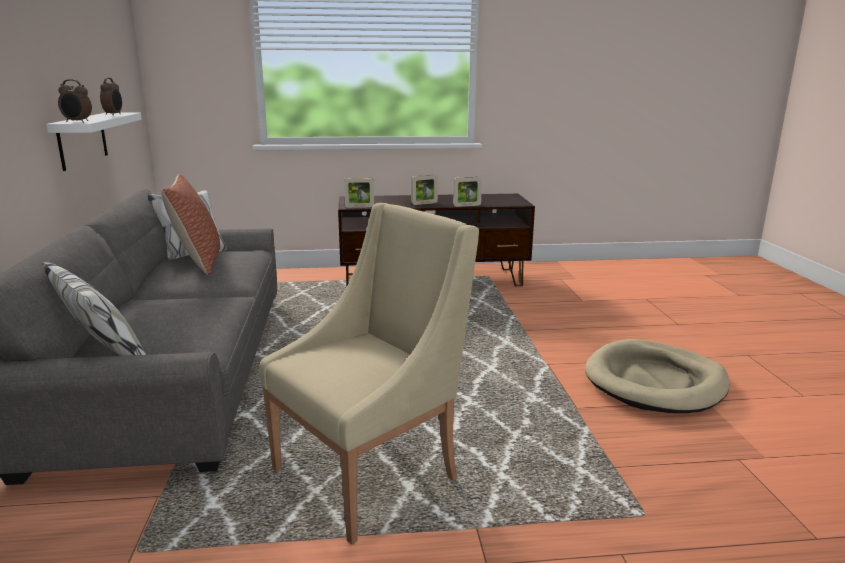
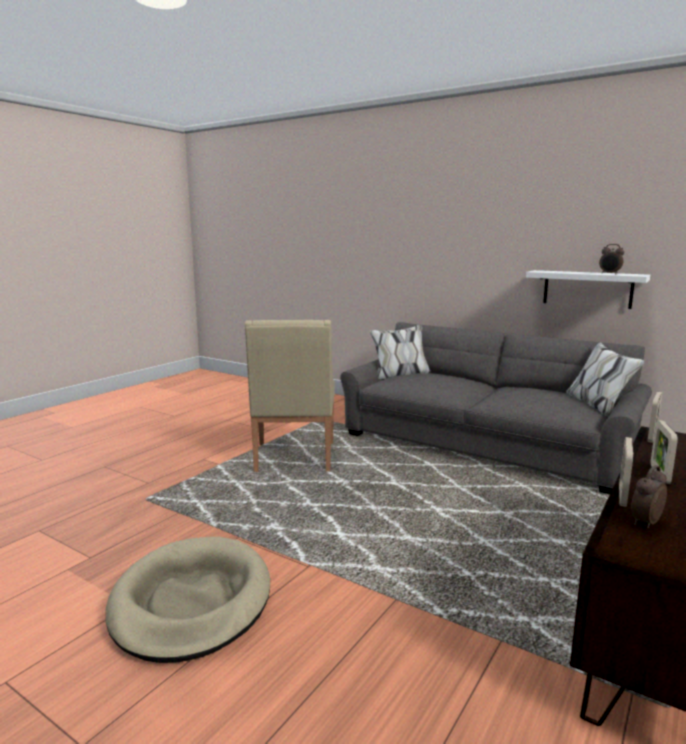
camera: 130 degrees right, 5 degrees down
alarm clock [58,79,92,123] -> alarm clock moved to [631,465,667,528]
pillow [161,174,220,275] -> none

